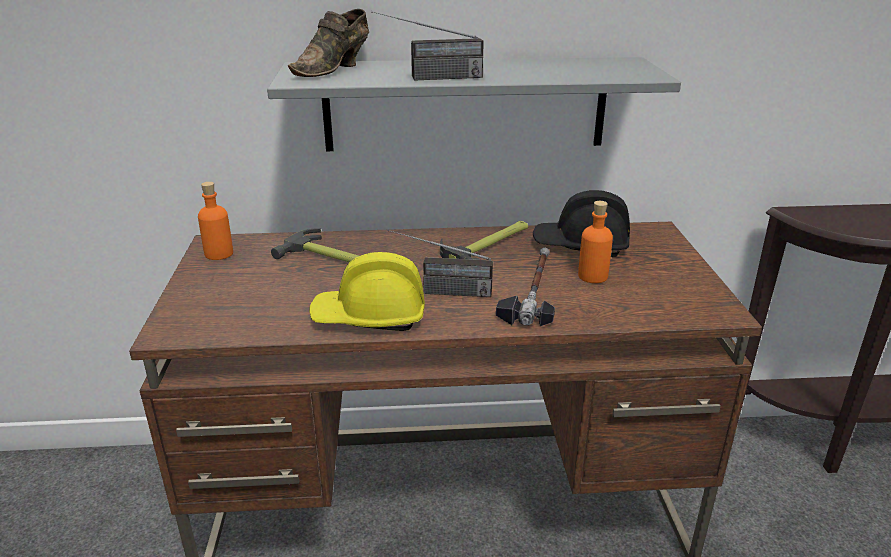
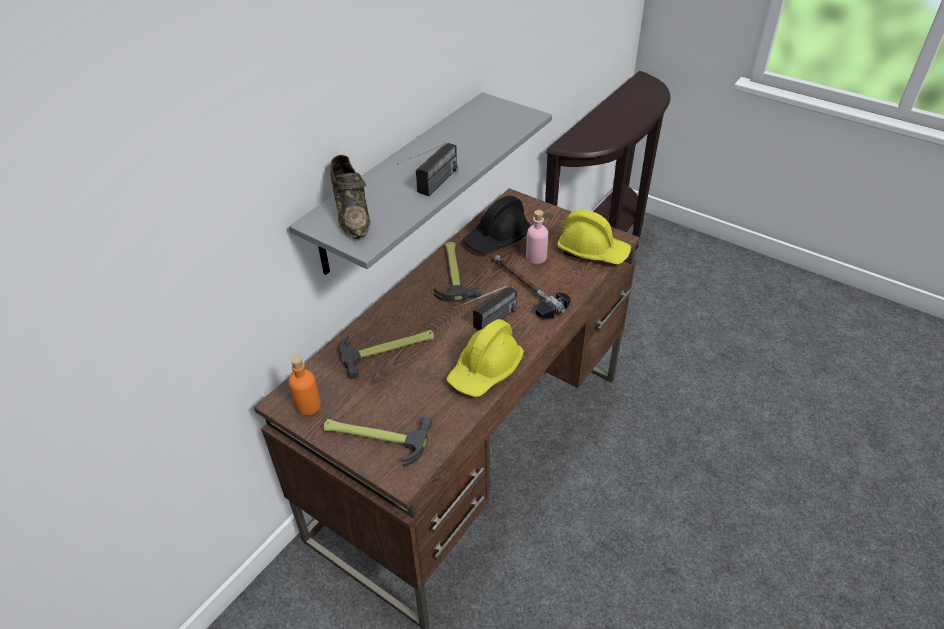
camera: 50 degrees left, 15 degrees up
orange bottle [578,201,613,283] -> pink bottle [526,210,548,264]
none -> hammer [324,416,433,467]
none -> yellow hard hat [557,210,631,264]

